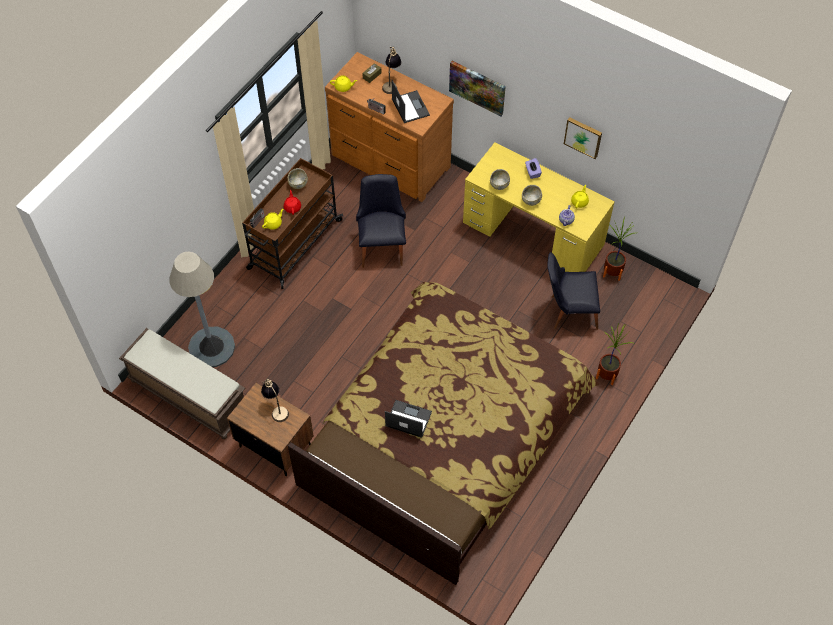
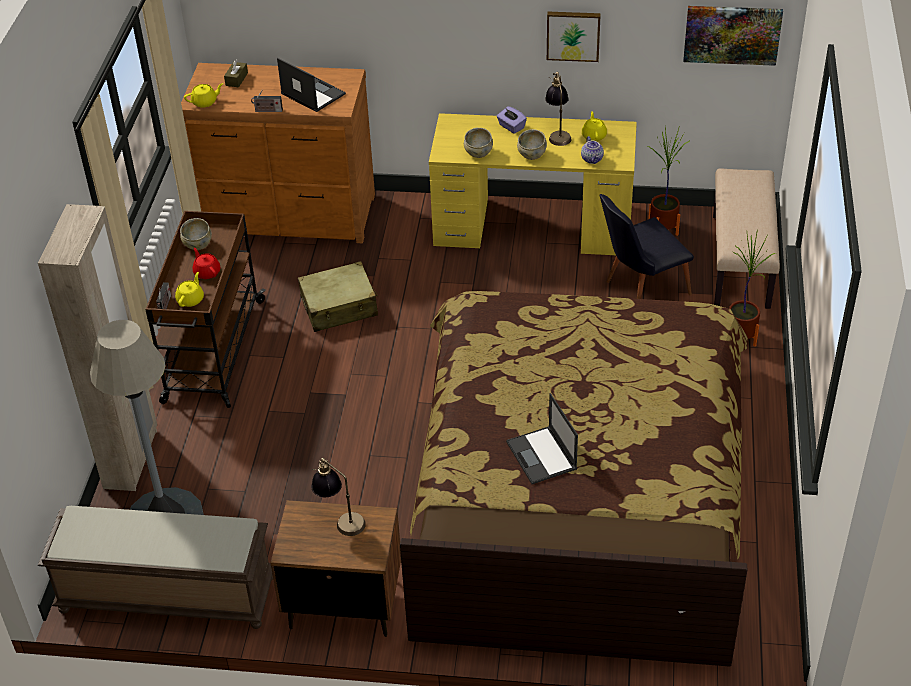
camera: 25 degrees left, 15 degrees down
black chair [356,174,406,268] -> beige suitcase [298,261,378,332]
table lamp [382,47,401,94] -> table lamp moved to [545,72,571,146]
laptop [385,400,432,438] -> laptop turned 105 degrees counterclockwise [506,393,578,484]
picture [449,61,506,116] -> picture moved to [683,6,783,66]
none -> beige wardrobe [38,204,157,491]
none -> beige bench [713,168,780,309]

